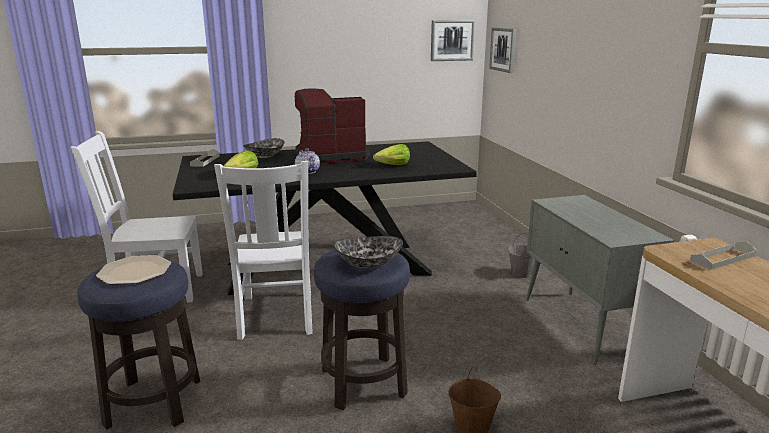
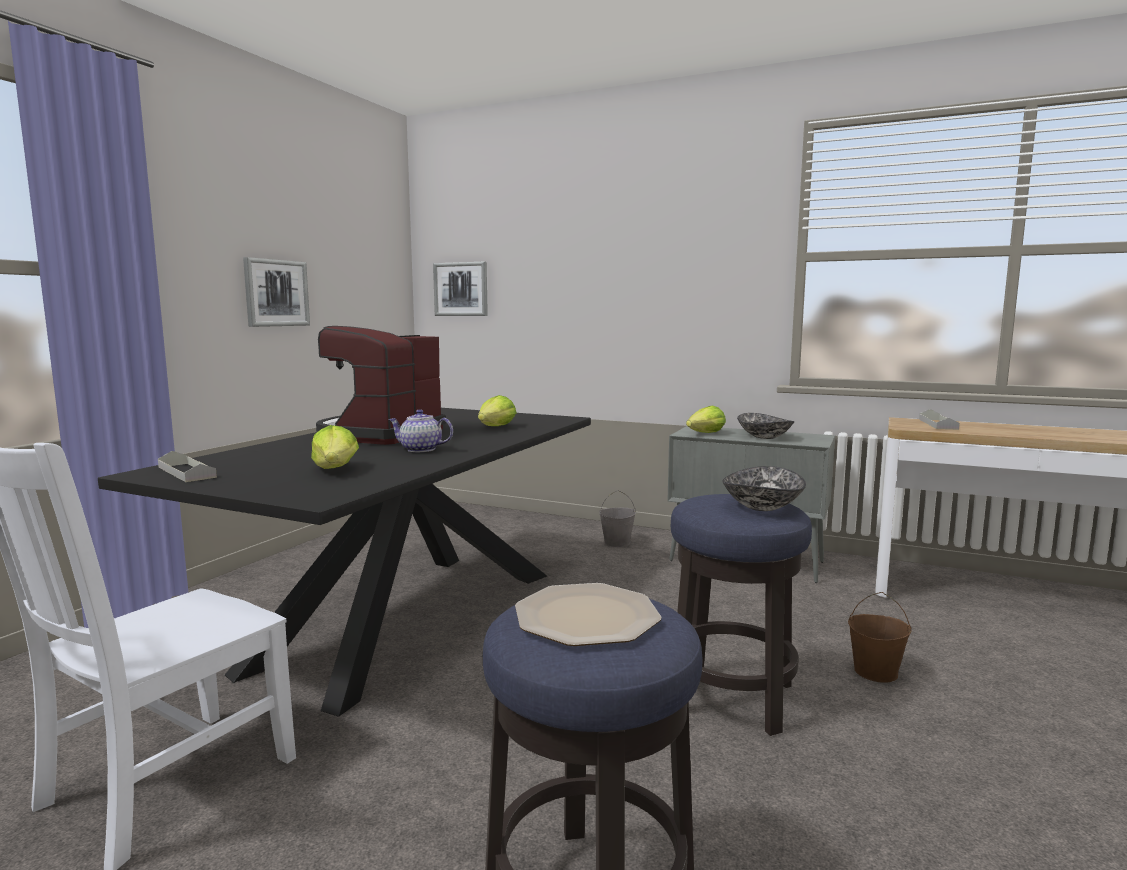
camera: 50 degrees left, 10 degrees down
white chair [214,161,313,340] -> none
bowl [243,138,284,158] -> bowl moved to [737,413,795,439]
picture [431,20,475,61] -> picture moved to [243,257,310,327]
none -> lettuce [686,406,726,433]

